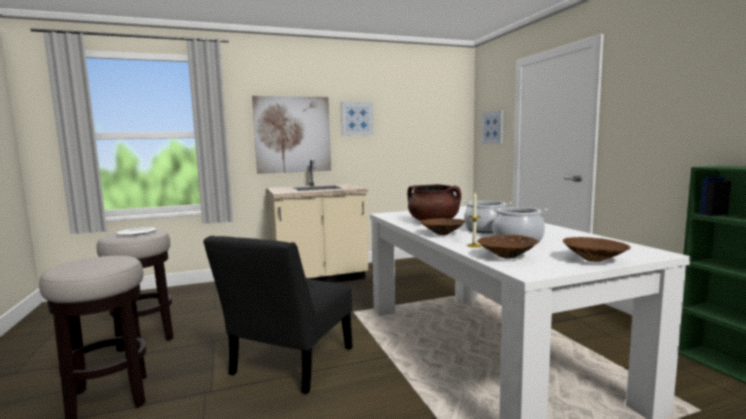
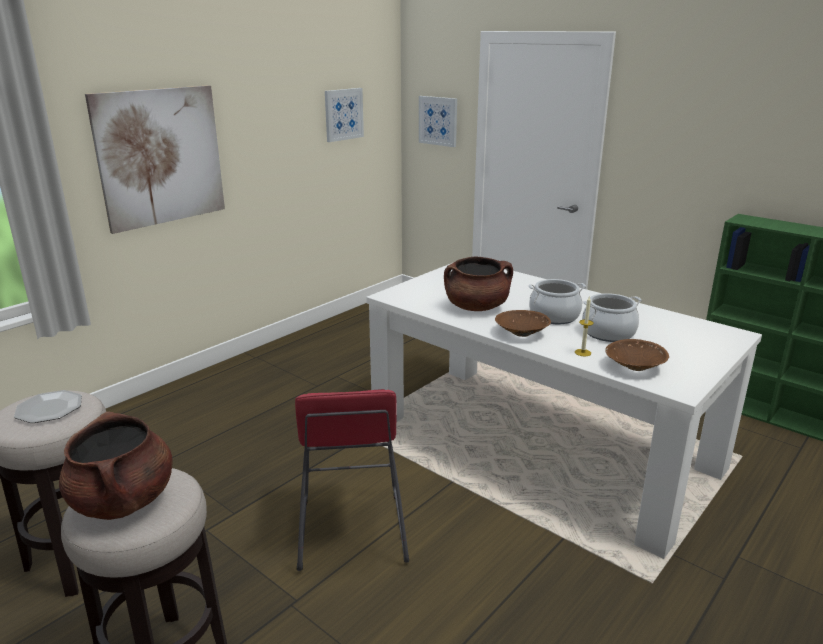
camera: 30 degrees left, 15 degrees up
black chair [203,236,353,394] -> red stool [295,389,409,571]
beige counter [267,159,368,283] -> none
picture [341,101,374,136] -> picture moved to [325,88,364,142]
brown bowl [563,237,631,262] -> none
none -> brown cooking pot [59,412,173,520]

